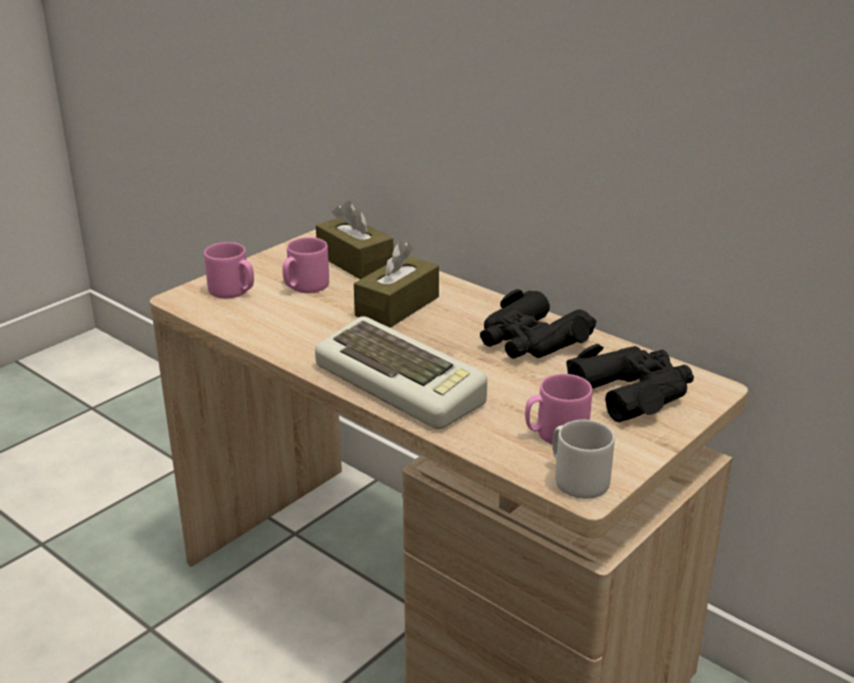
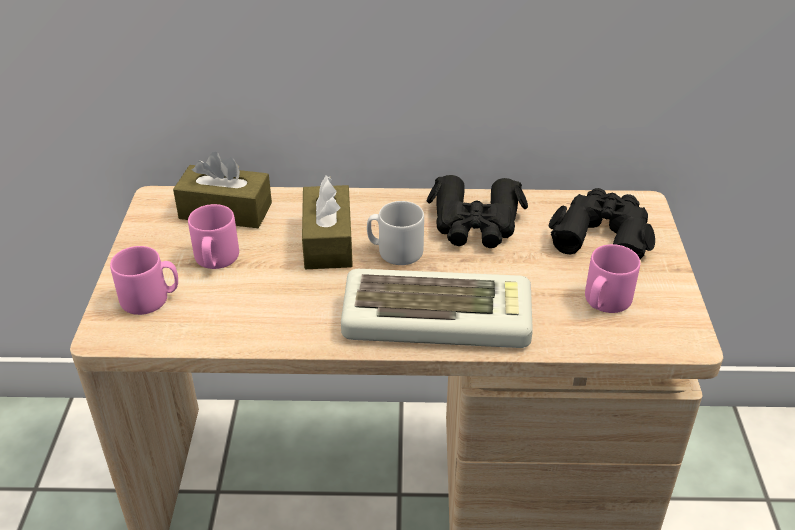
camera: 40 degrees left, 10 degrees up
grey mug [553,420,615,499] -> grey mug moved to [367,201,424,265]

